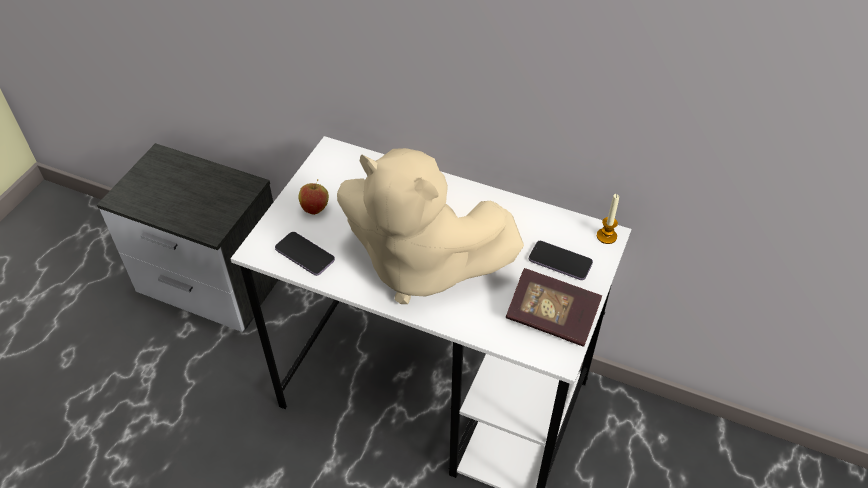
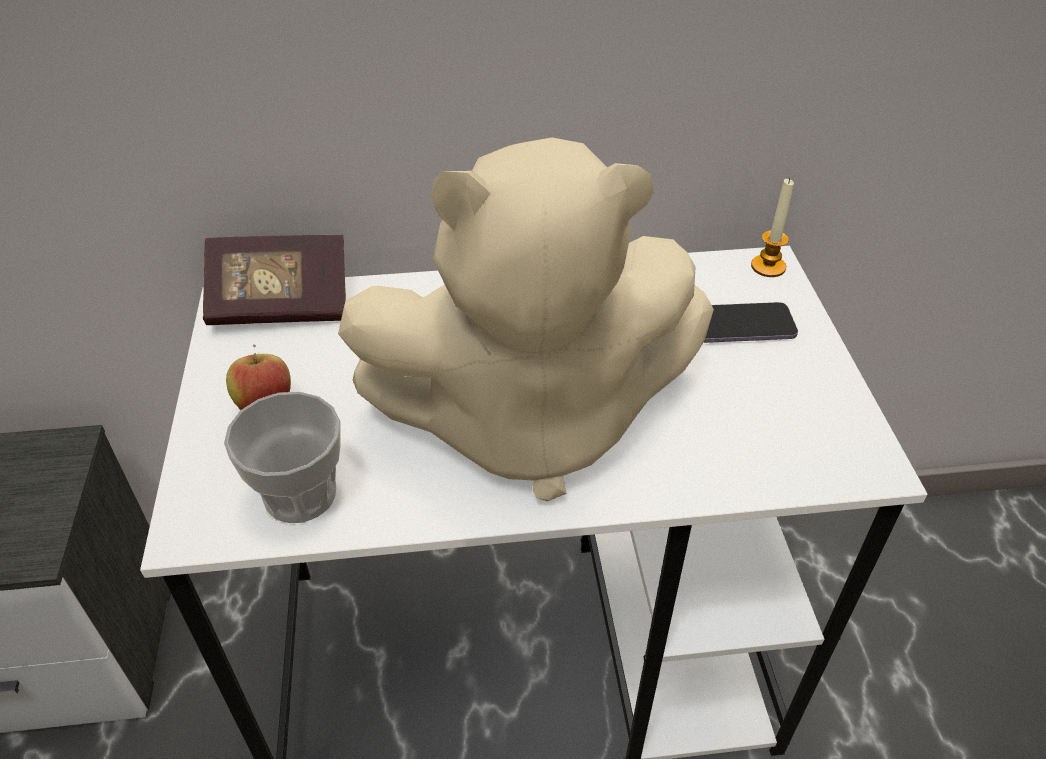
camera: 30 degrees left, 5 degrees down
phone [275,232,335,276] -> cup [224,392,341,523]
book [506,268,602,347] -> book moved to [203,235,346,325]

